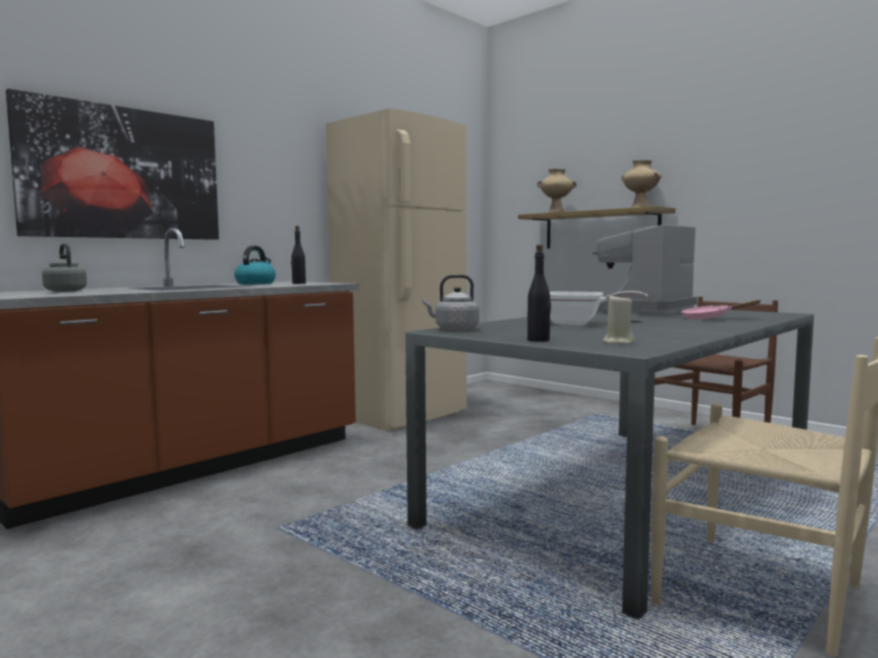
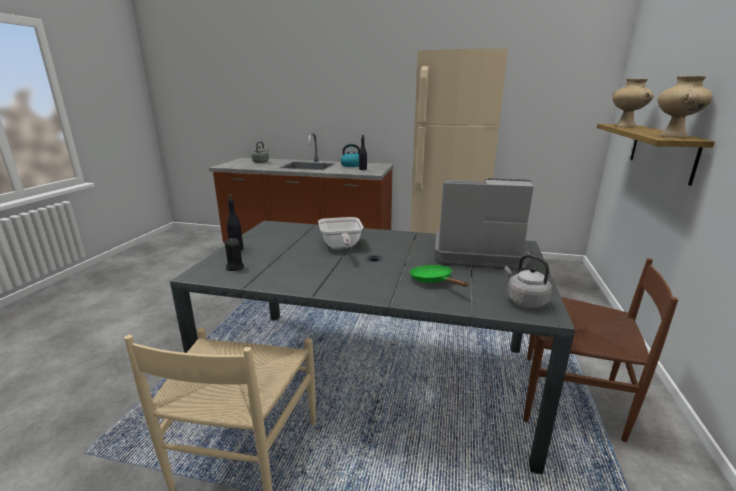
camera: 60 degrees right, 15 degrees up
picture [6,89,219,240] -> none
grey kettle [422,274,479,331] -> grey kettle moved to [504,254,552,308]
beige candle [603,294,635,344] -> black candle [225,238,244,271]
pink frying pan [681,300,761,319] -> green frying pan [410,265,469,287]

